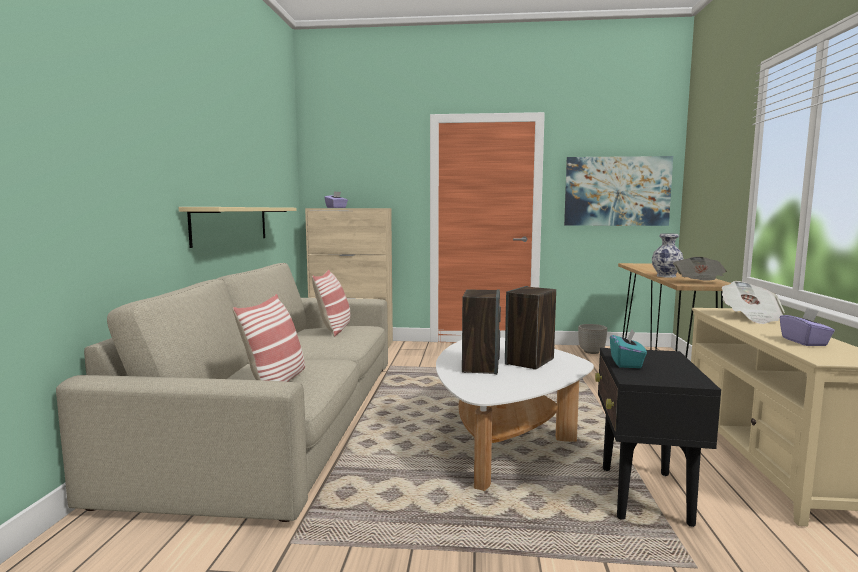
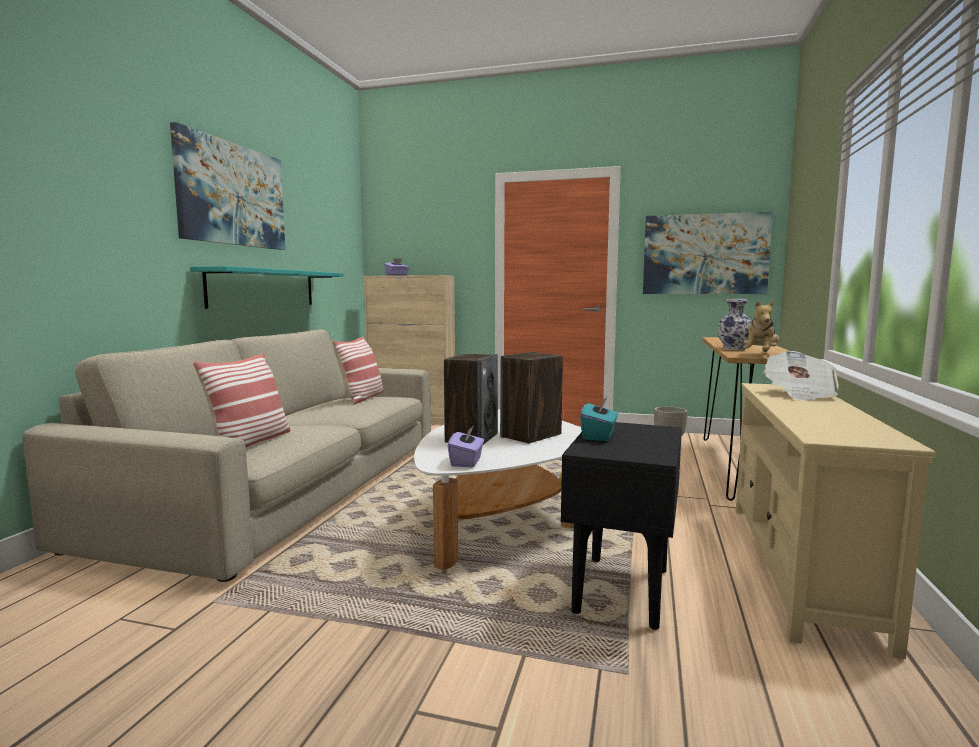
camera: 10 degrees right, 0 degrees up
beige shelf [179,207,297,248] -> turquoise shelf [190,266,344,309]
newspaper [673,257,727,281] -> plush toy [743,300,779,352]
purple tissue box [780,308,835,346] -> purple tissue box moved to [448,426,484,467]
none -> picture [170,122,285,250]

